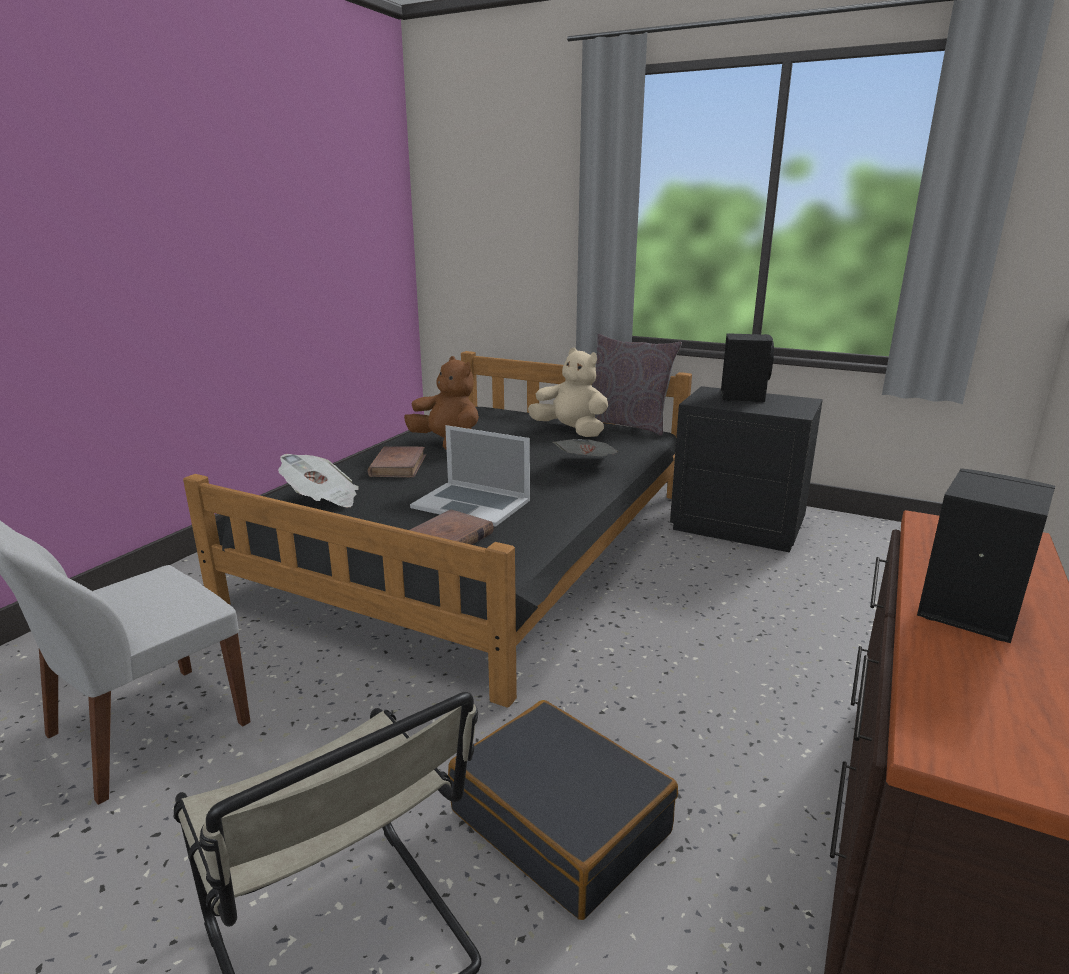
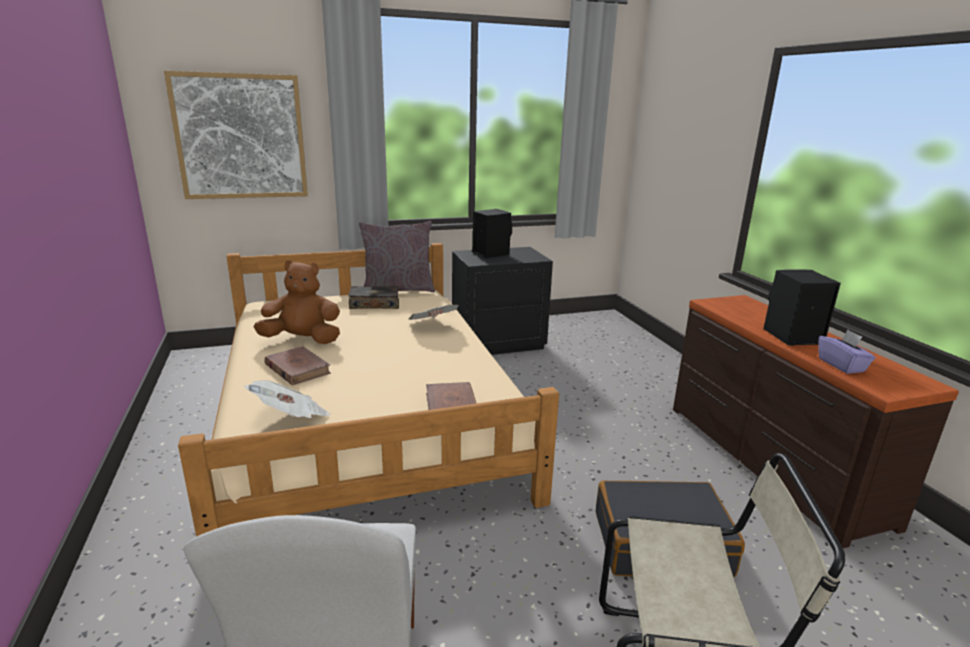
camera: 45 degrees left, 0 degrees up
black bed [183,351,692,708] -> beige bed [178,243,559,537]
laptop [410,425,530,527] -> none
beige plush toy [528,348,608,437] -> book [348,286,399,309]
none -> picture [164,71,308,199]
none -> purple tissue box [818,330,876,374]

